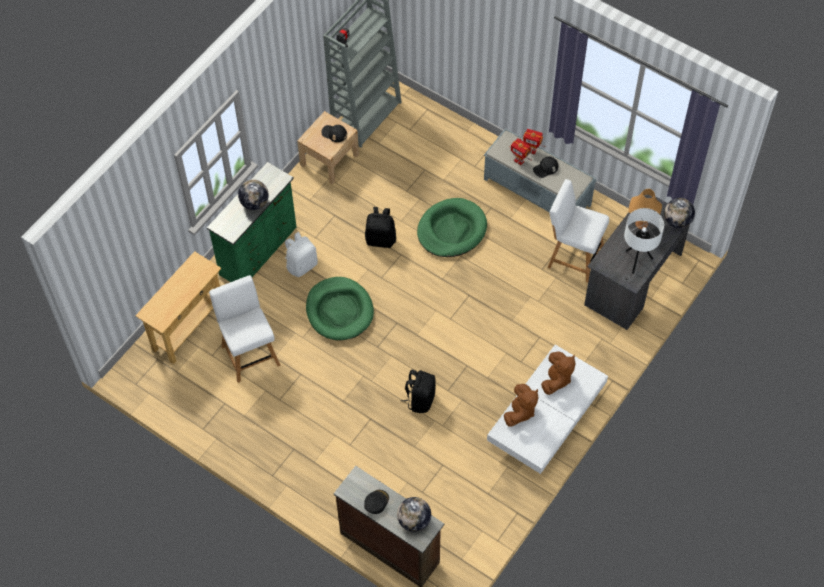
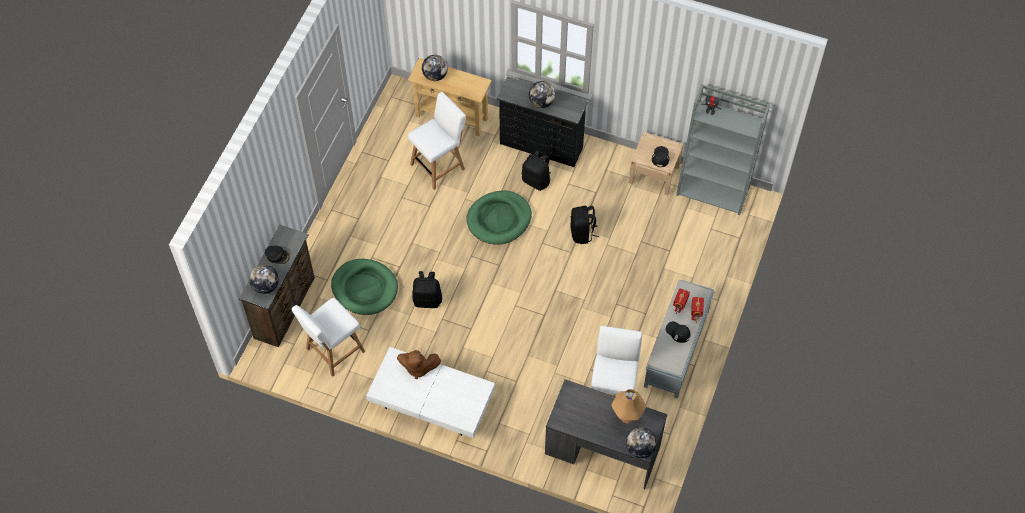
camera: 75 degrees right, 0 degrees up
green dresser [207,162,297,282] -> black dresser [497,76,588,167]
white backpack [285,232,318,277] -> black backpack [522,150,551,191]
green dog bed [417,198,487,257] -> green dog bed moved to [331,259,398,315]
brown plush toy [541,351,575,395] -> none
white table lamp [623,208,664,281] -> none
none -> white chair [291,298,365,377]
none -> globe [422,55,448,81]

